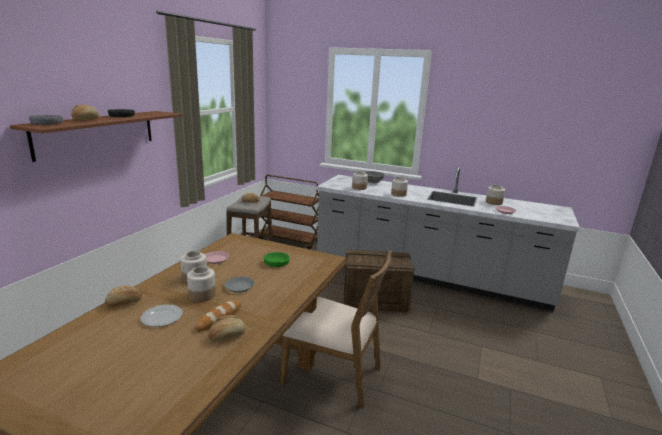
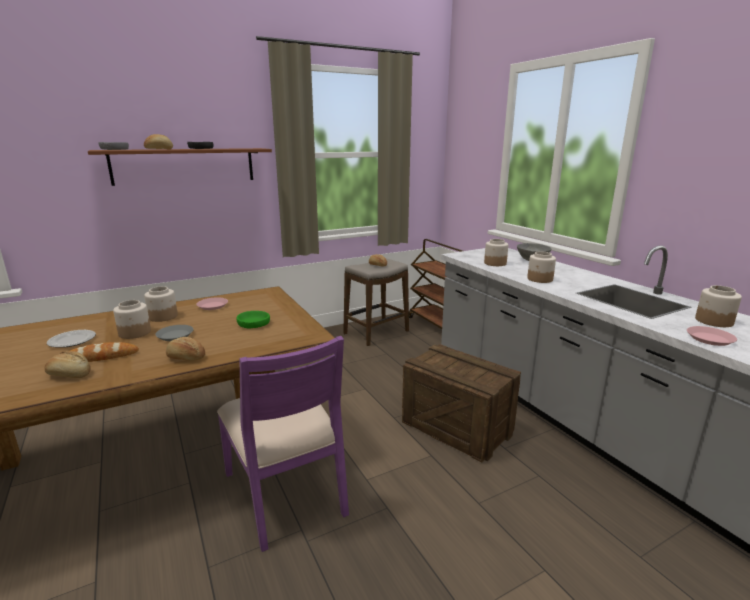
camera: 40 degrees right, 0 degrees up
bread [105,285,142,307] -> bread moved to [166,337,205,361]
brown chair [280,250,392,408] -> purple chair [217,336,349,552]

